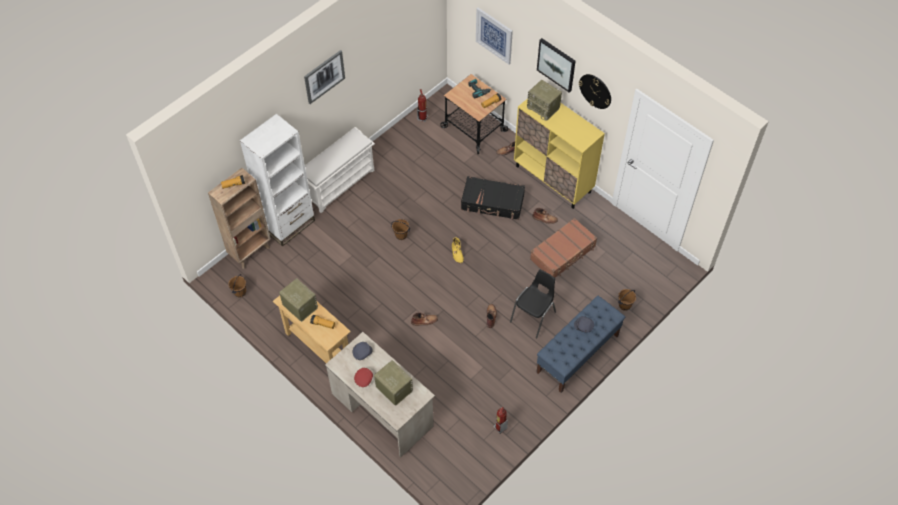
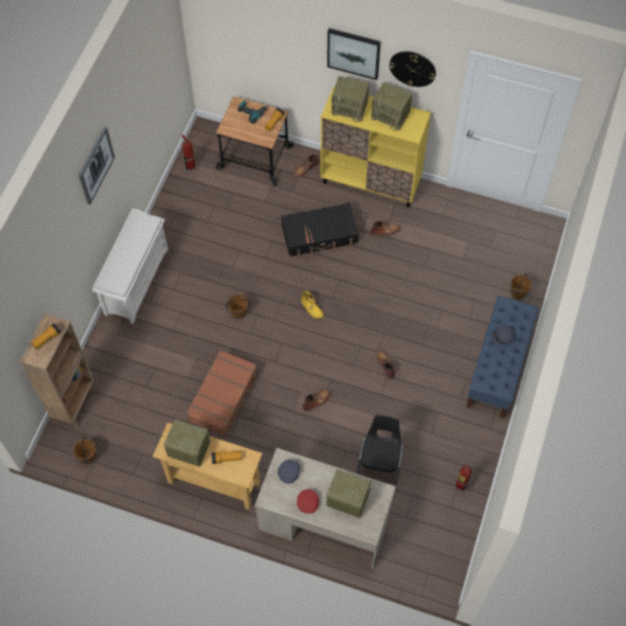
camera: 25 degrees left, 5 degrees up
white bookcase [240,114,315,247] -> none
picture [476,8,513,64] -> none
black chair [510,270,556,338] -> black chair moved to [357,415,403,491]
brown suitcase [530,218,597,278] -> brown suitcase moved to [186,350,258,437]
none -> radio [371,82,412,130]

